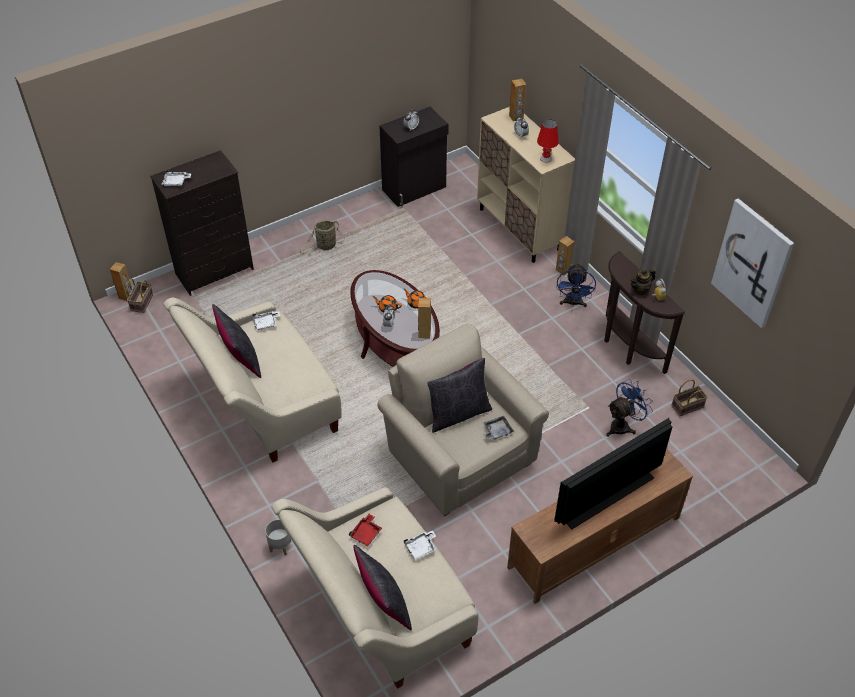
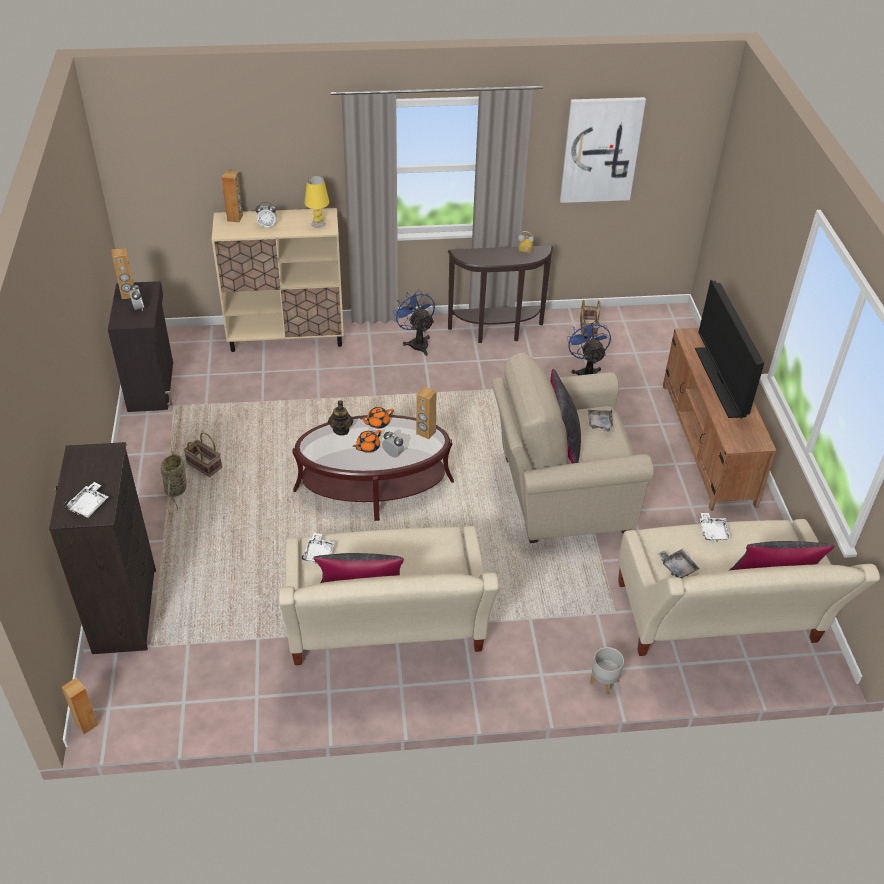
camera: 65 degrees left, 5 degrees down
basket [127,278,153,313] -> basket moved to [184,432,222,477]
red tray [349,514,382,546] -> grey tray [658,549,700,579]
red table lamp [537,119,559,163] -> yellow table lamp [304,176,329,228]
brown speaker [556,236,575,276] -> brown speaker moved to [112,248,134,299]
blue fan [557,263,596,307] -> blue fan turned 150 degrees counterclockwise [393,289,435,356]
teapot [630,269,656,295] -> teapot moved to [328,400,353,436]

